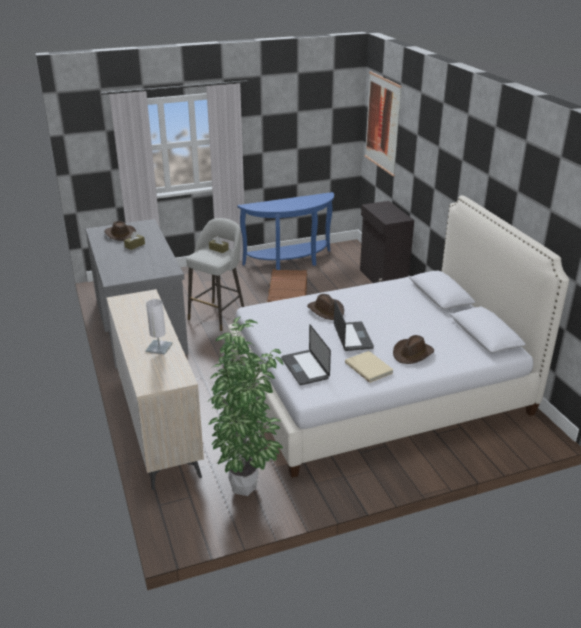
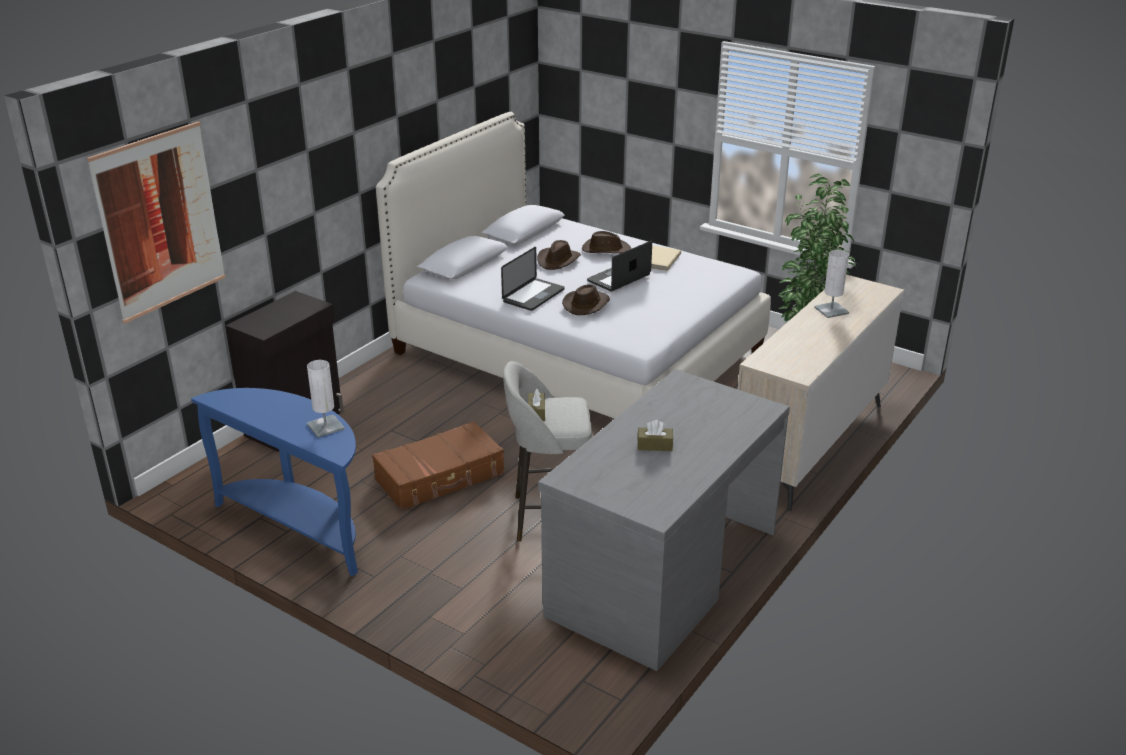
camera: 125 degrees left, 0 degrees up
brown hat [104,221,136,241] -> brown hat moved to [537,240,581,270]
laptop [281,325,331,385] -> laptop moved to [501,247,565,311]
none -> white table lamp [307,360,345,437]

